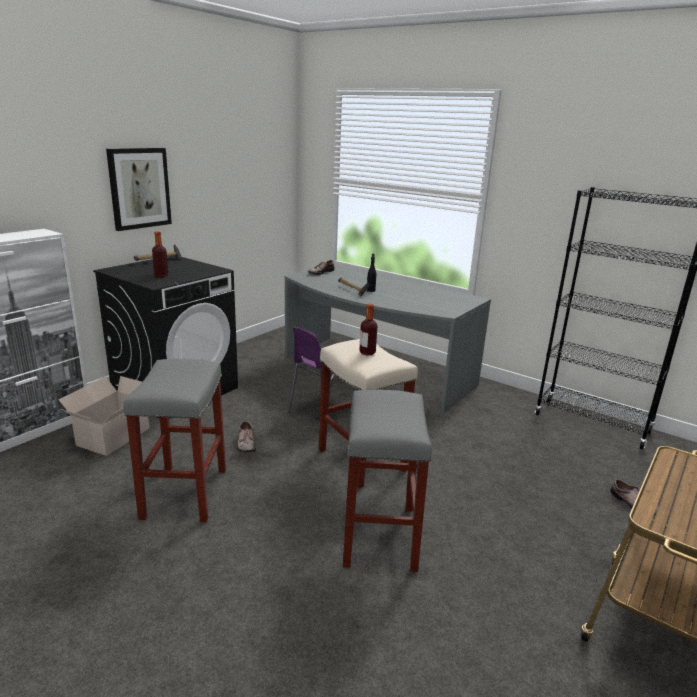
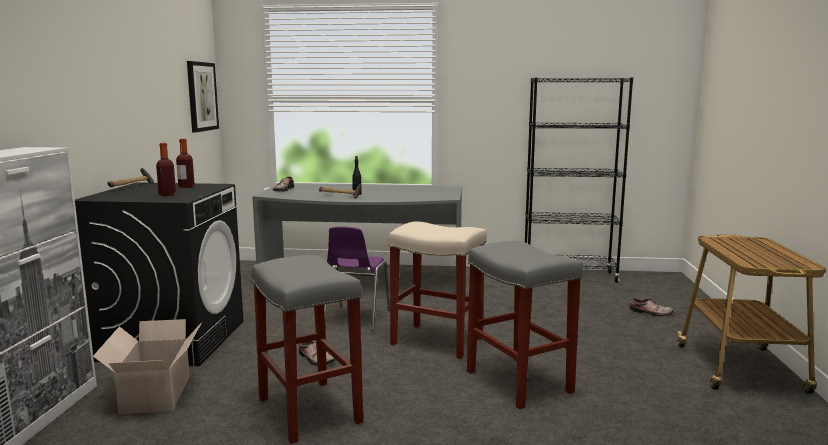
camera: 30 degrees left, 10 degrees down
picture [106,148,172,231] -> picture moved to [187,61,219,132]
bottle [359,304,377,356] -> bottle moved to [176,139,195,188]

